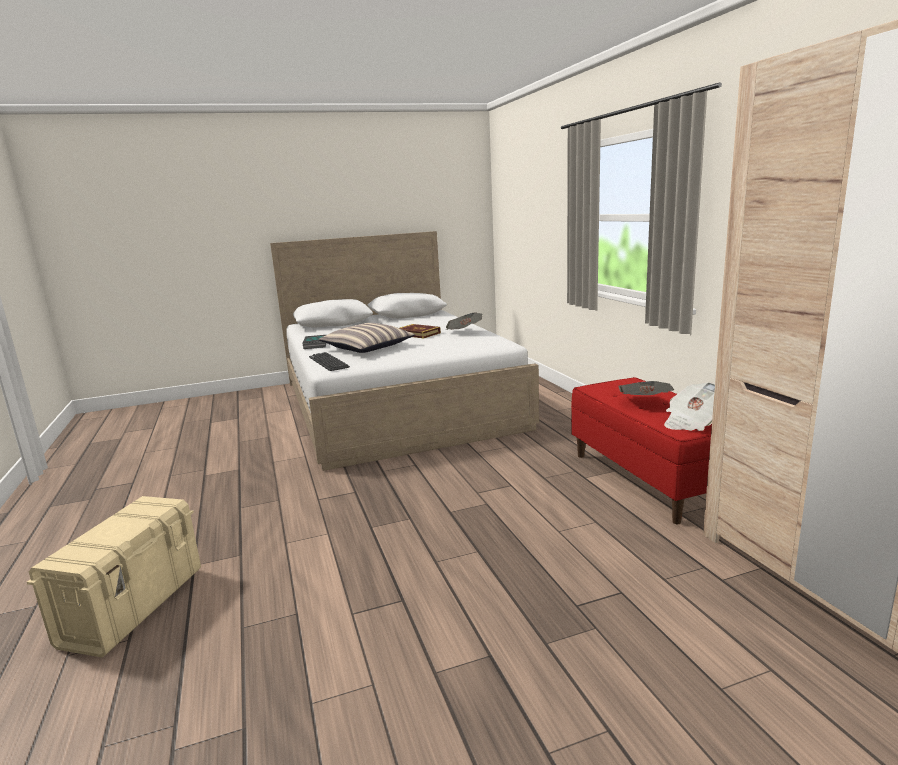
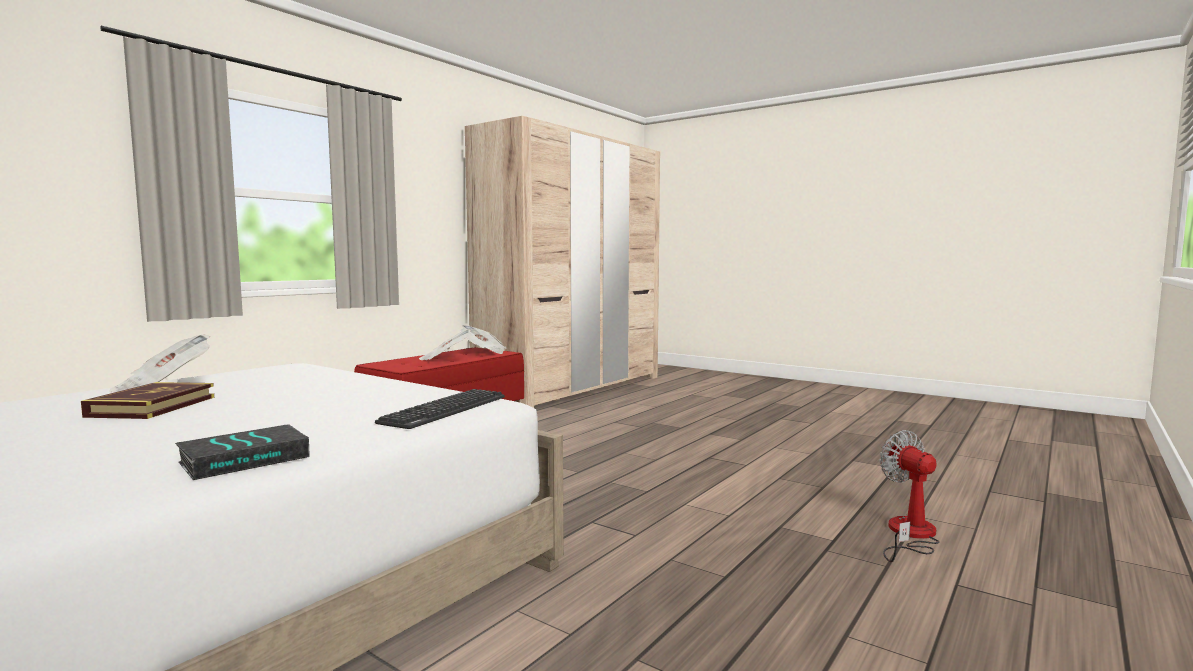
camera: 125 degrees left, 10 degrees down
beige storage box [27,496,201,658] -> fan [880,430,939,562]
pillow [319,323,415,353] -> none

